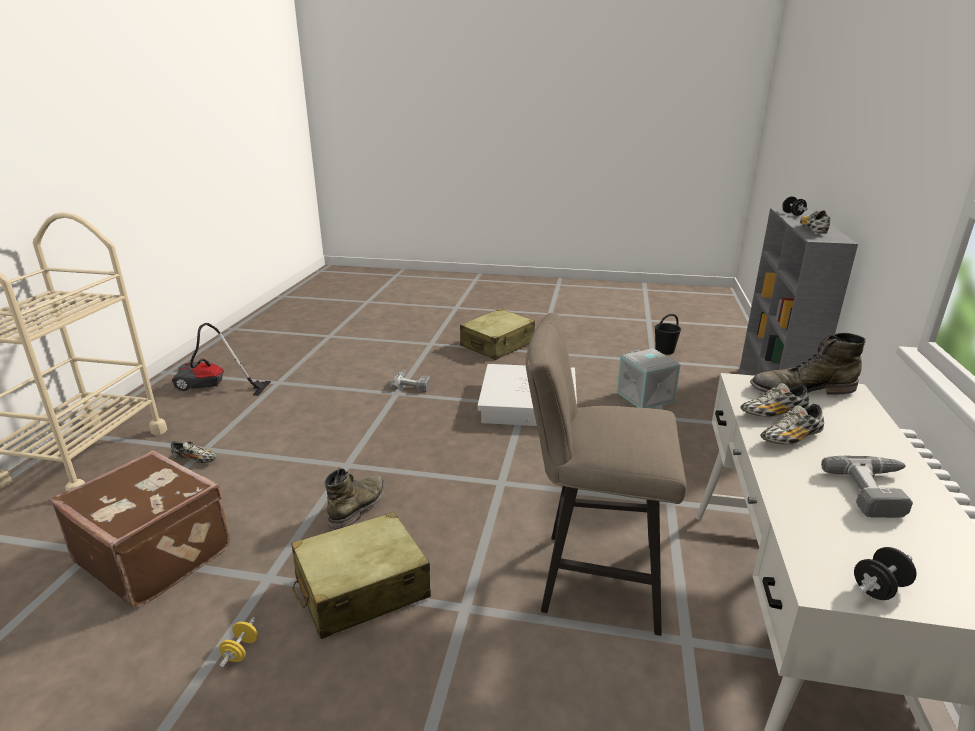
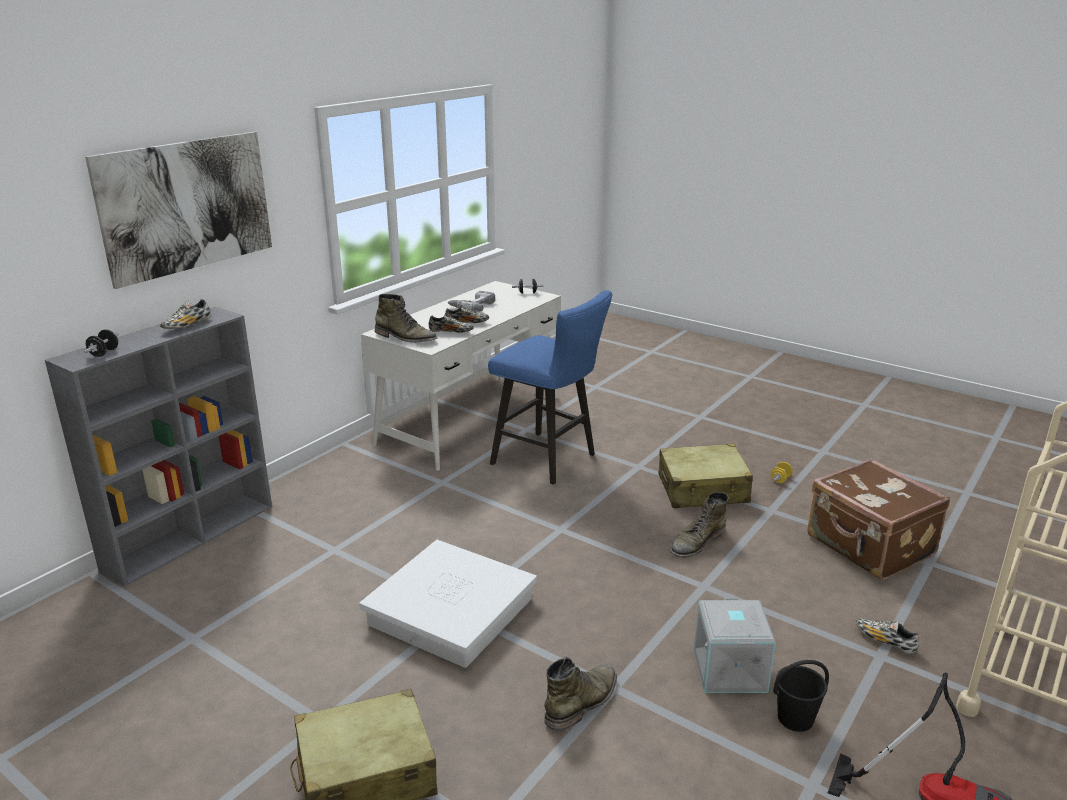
camera: 155 degrees left, 0 degrees up
power drill [390,370,430,392] -> green boot [544,657,617,731]
beige stool [526,313,687,636] -> blue stool [488,290,612,485]
grey storage box [617,348,680,408] -> grey storage box moved to [694,597,776,693]
black bucket [655,314,681,354] -> black bucket moved to [773,660,829,732]
none -> picture [85,132,272,289]

